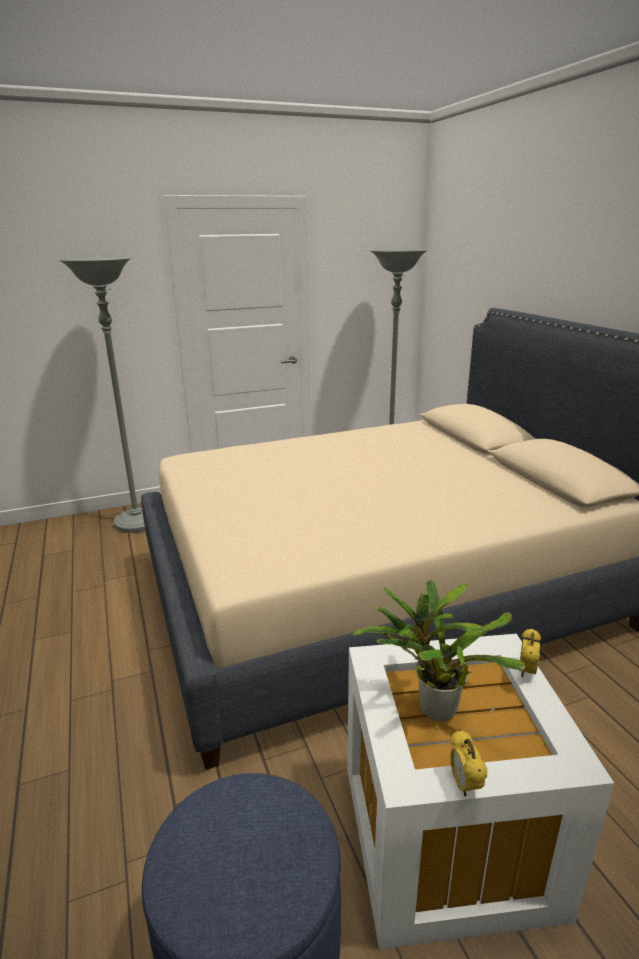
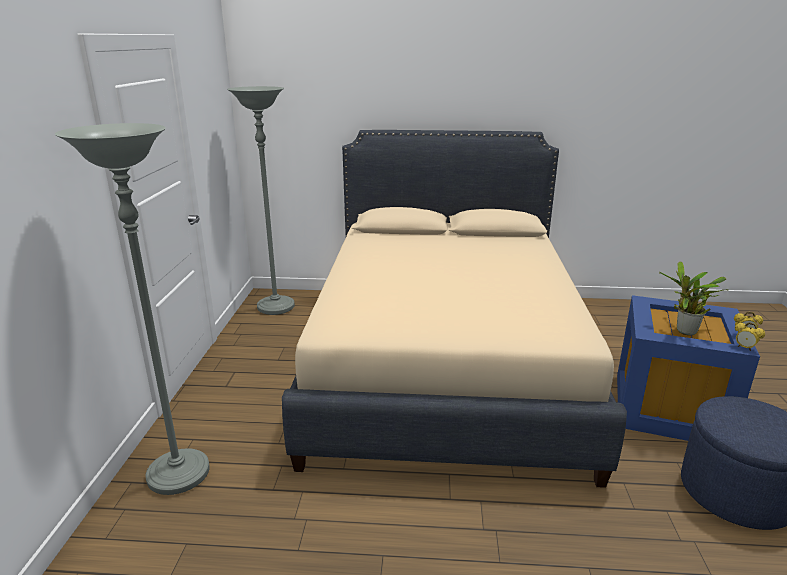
camera: 65 degrees left, 0 degrees up
white storage box [348,634,614,949] -> blue storage box [617,295,760,441]
alarm clock [519,628,541,677] -> alarm clock moved to [735,322,765,351]

